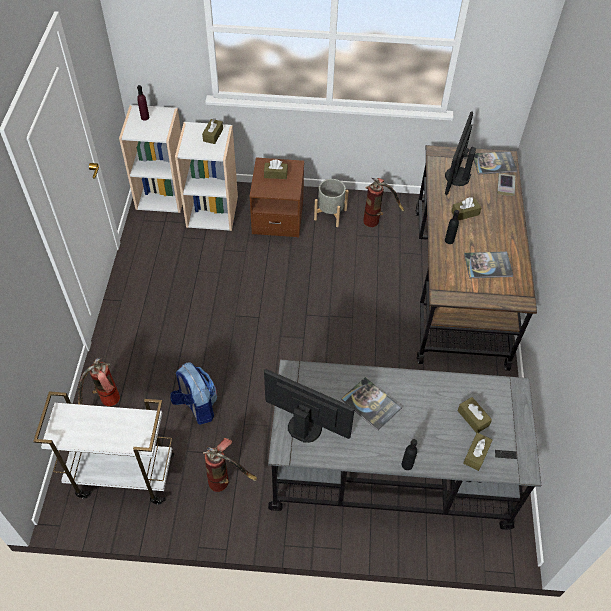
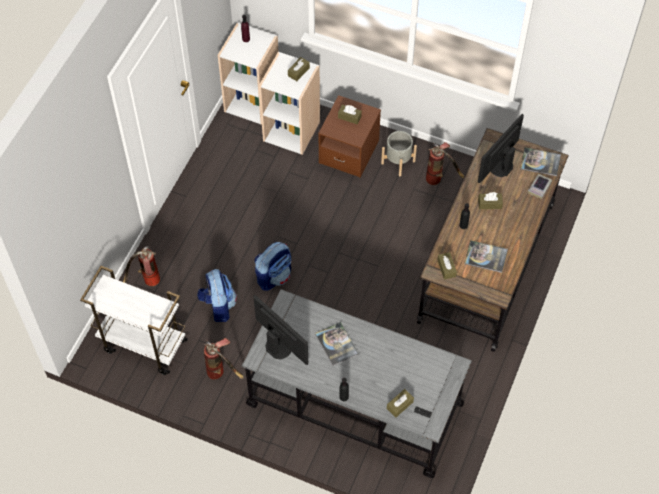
camera: 20 degrees right, 5 degrees up
brown tissue box [458,397,492,433] -> brown tissue box moved to [437,252,457,279]
none -> backpack [254,242,291,291]

